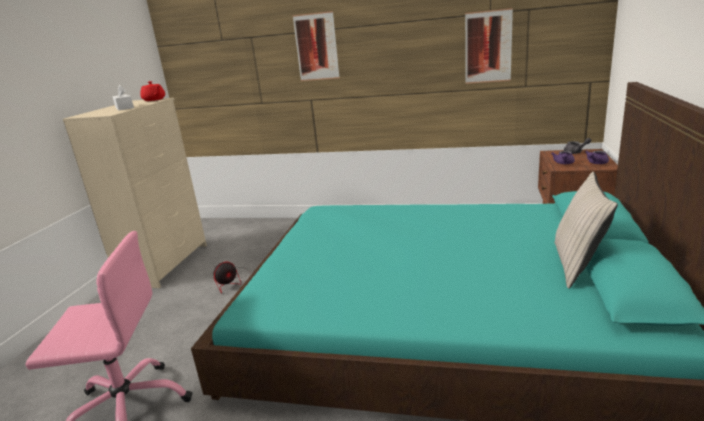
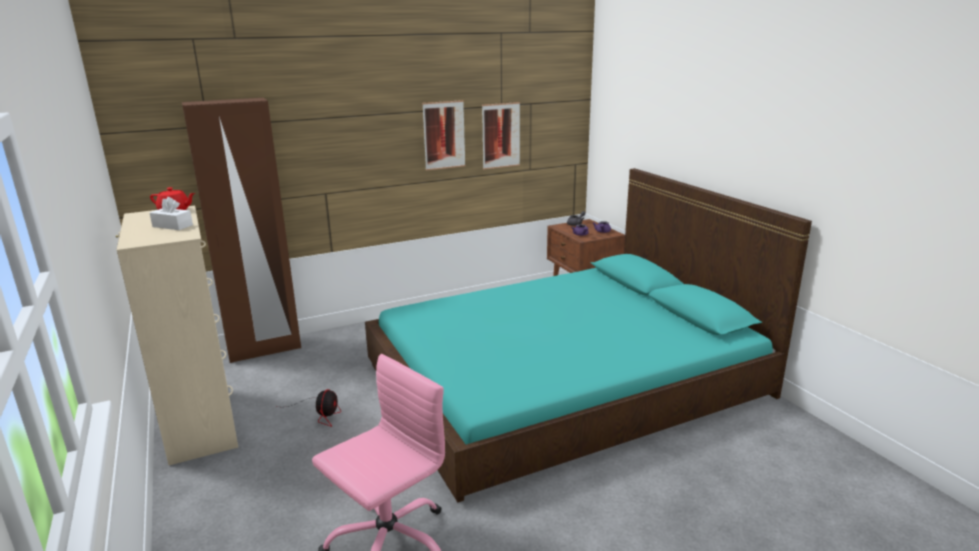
camera: 40 degrees left, 0 degrees up
picture [292,11,340,81] -> picture moved to [422,100,465,171]
beige pillow [554,172,618,289] -> none
none -> brown wardrobe [182,98,301,363]

